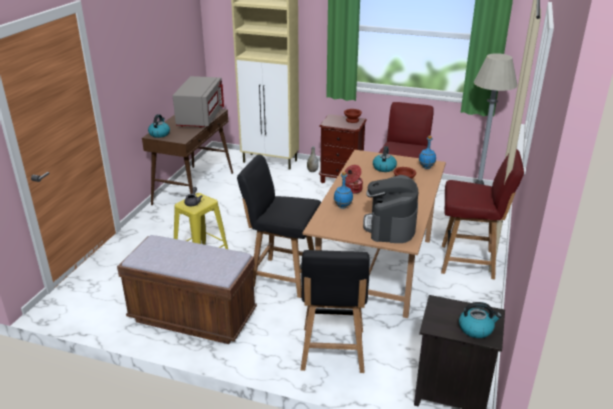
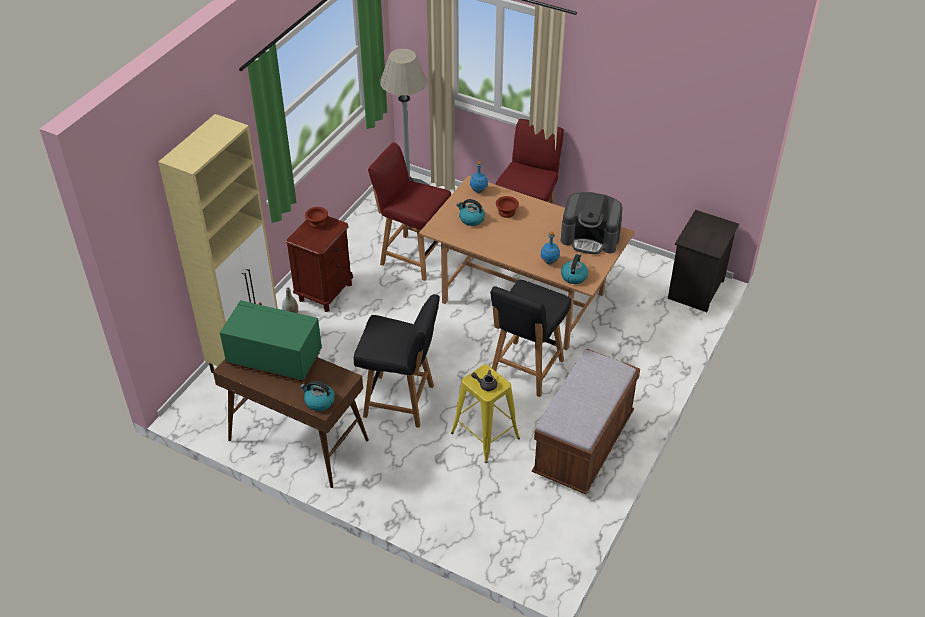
camera: 80 degrees left, 15 degrees up
grey microwave [173,76,224,127] -> green microwave [220,300,322,382]
black chair [301,250,370,373] -> black chair moved to [354,294,440,428]
cooking pot [344,165,363,194] -> none
kettle [459,302,502,338] -> kettle moved to [561,254,588,284]

